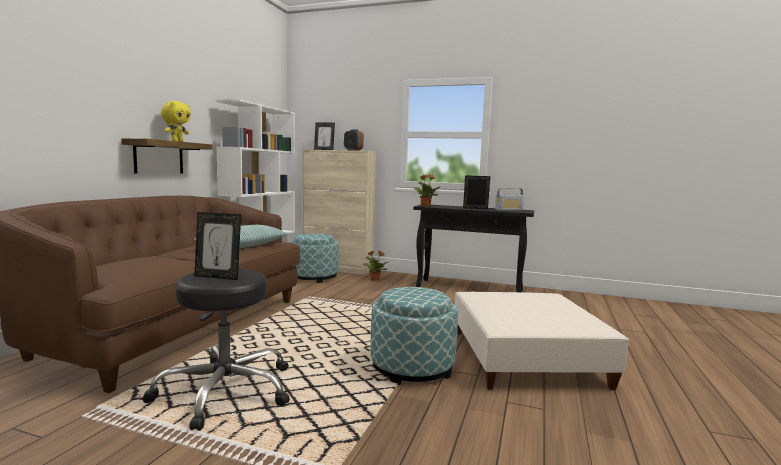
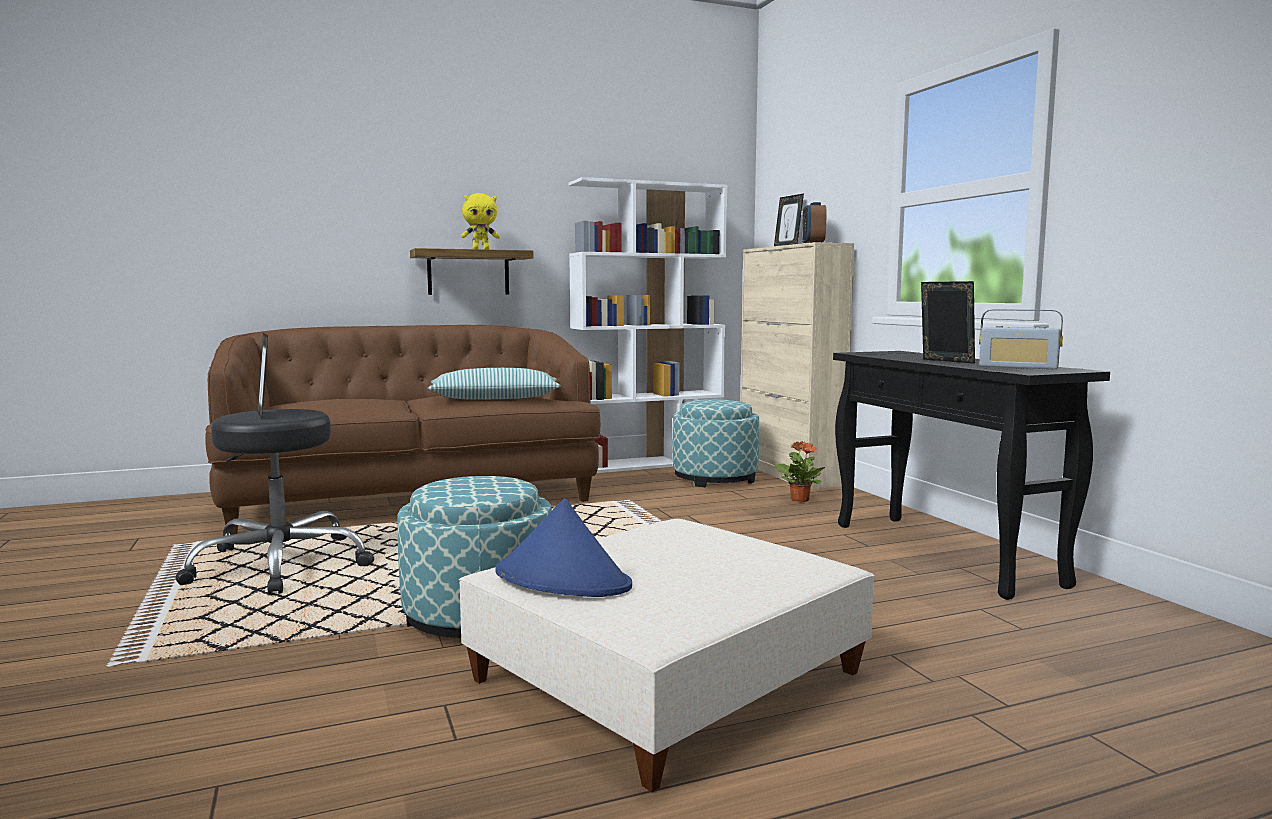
camera: 50 degrees right, 0 degrees up
potted plant [412,174,441,207] -> none
none -> blue hat [496,498,632,597]

